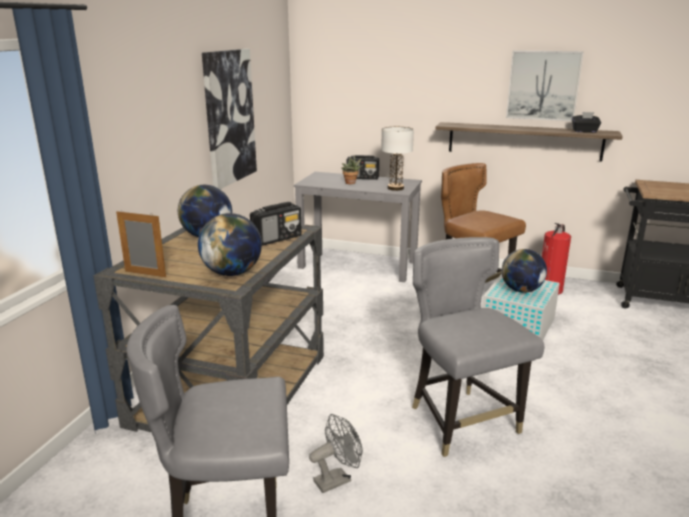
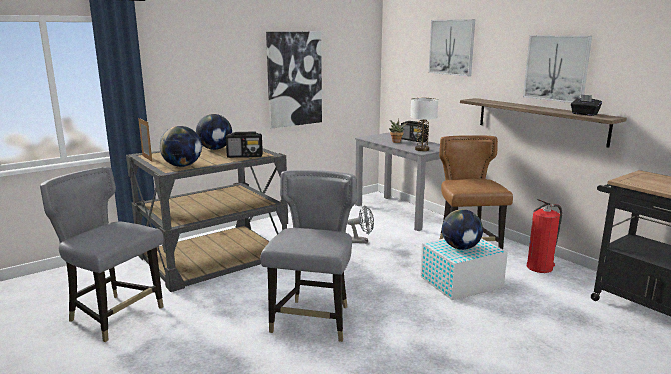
camera: 35 degrees right, 5 degrees down
grey fan [309,414,363,493] -> grey fan moved to [347,205,374,243]
none -> picture [428,19,475,76]

